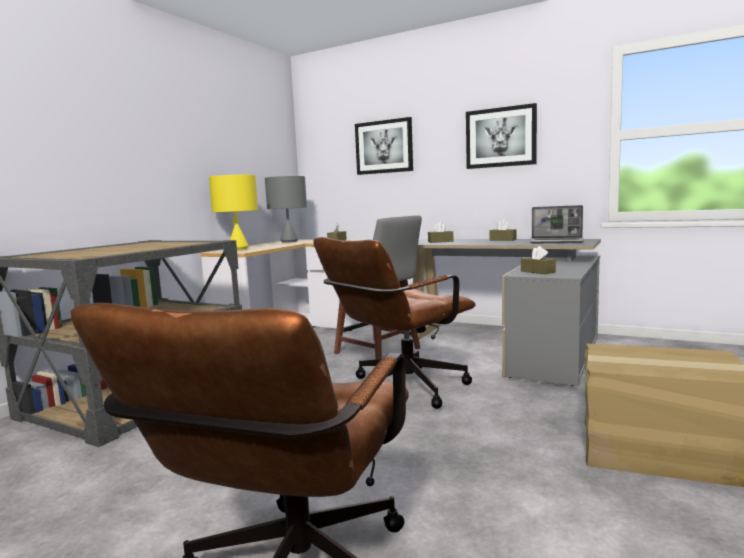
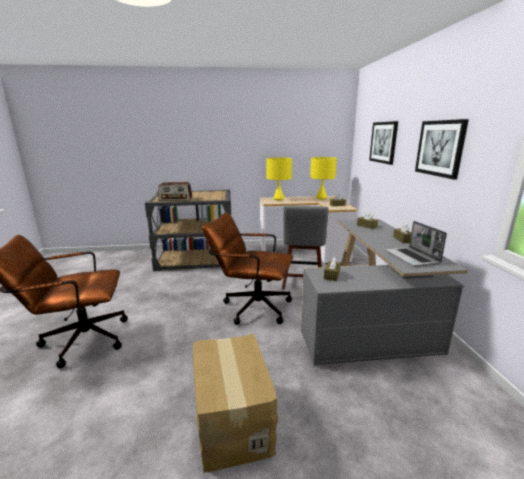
camera: 55 degrees right, 10 degrees up
grey table lamp [265,176,307,243] -> yellow table lamp [310,157,337,199]
none -> radio [158,182,192,201]

